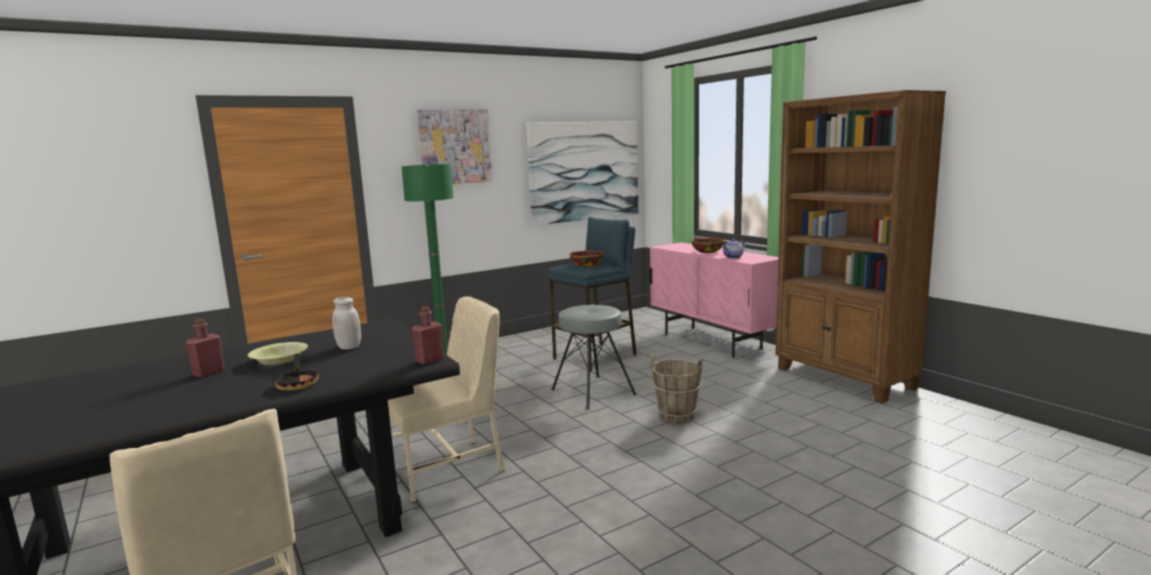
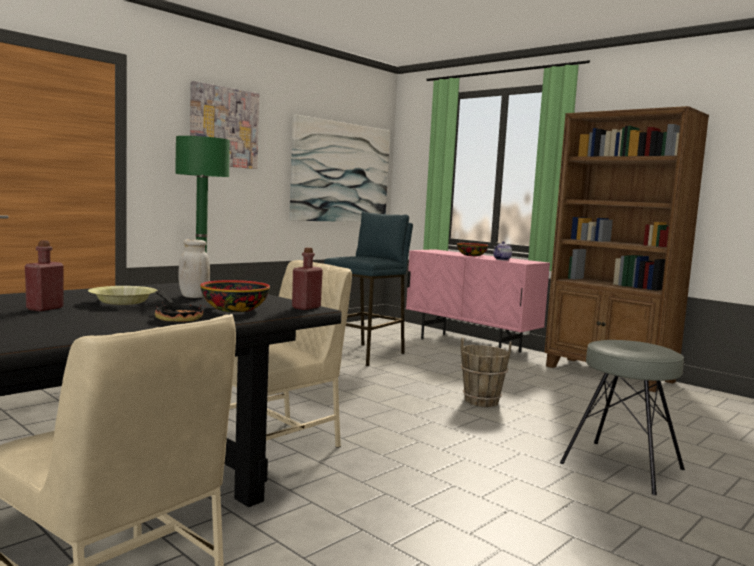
camera: 15 degrees left, 5 degrees down
grey stool [552,305,636,410] -> grey stool moved to [560,340,685,495]
bowl [570,250,604,267] -> bowl moved to [200,280,270,312]

